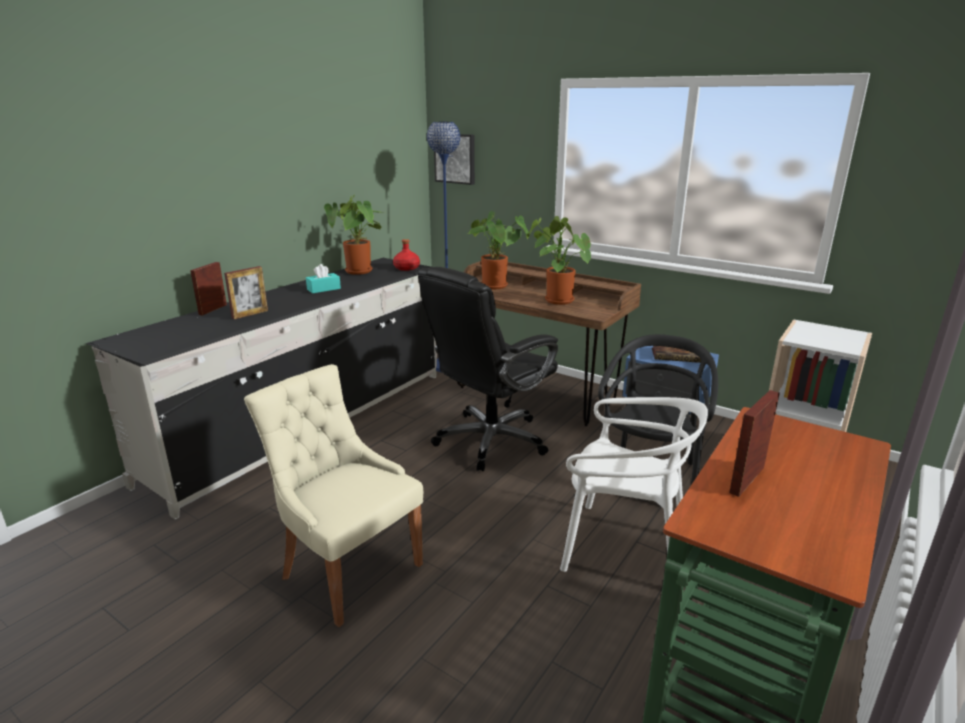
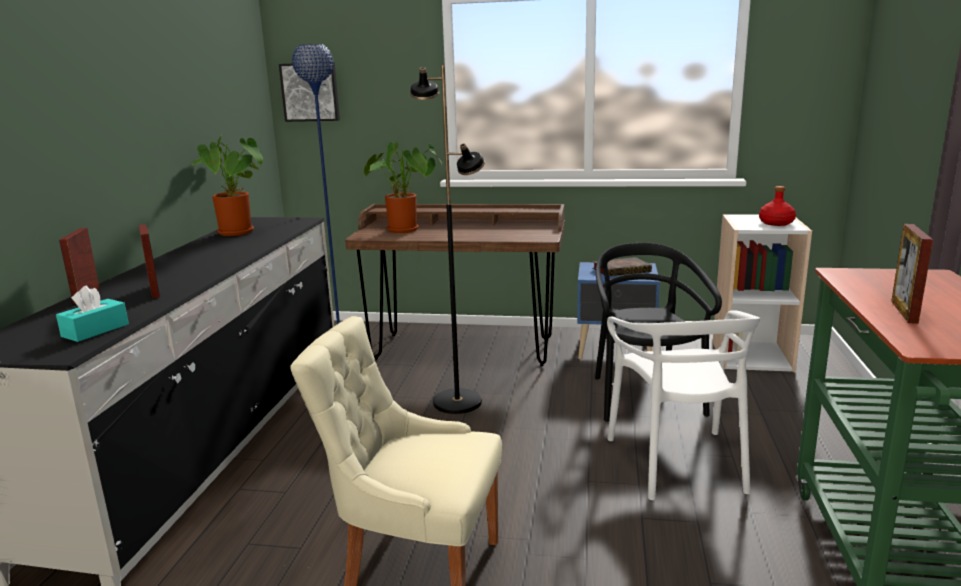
camera: 25 degrees left, 5 degrees down
picture frame [224,266,268,319] -> picture frame turned 45 degrees counterclockwise [139,224,160,299]
turquoise tissue box [306,264,341,293] -> turquoise tissue box moved to [56,286,129,342]
red bottle [393,239,420,271] -> red bottle moved to [759,186,796,226]
black office chair [418,267,558,471] -> black floor lamp [410,65,485,414]
potted plant [526,216,591,305] -> none
white chair [560,397,708,572] -> white chair turned 90 degrees clockwise [607,310,760,500]

